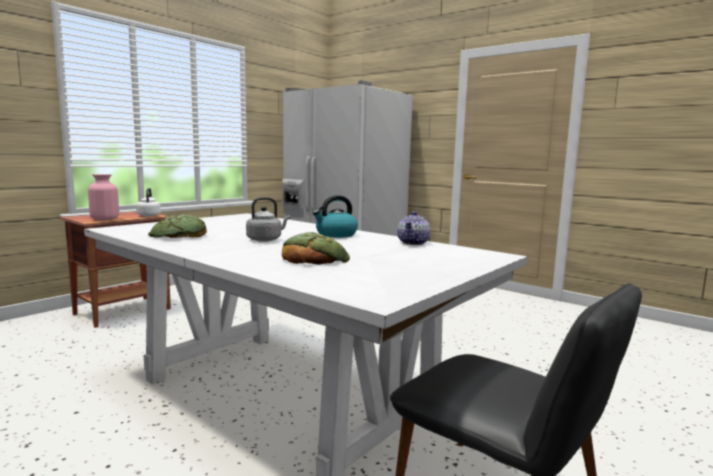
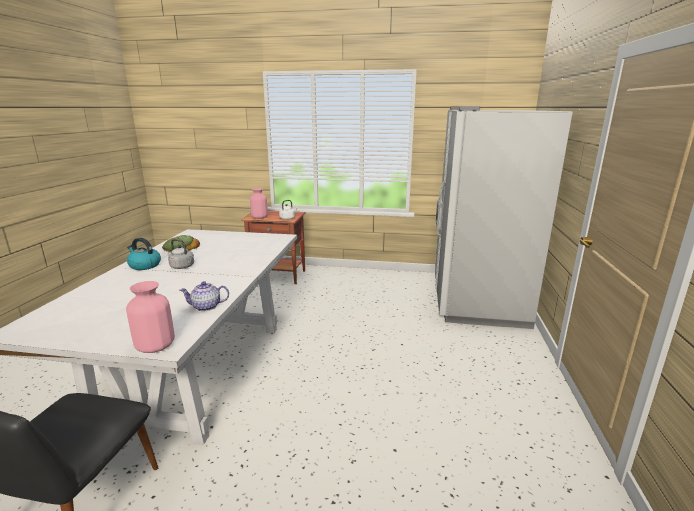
camera: 60 degrees right, 10 degrees up
bread [282,232,350,265] -> none
kettle [313,195,358,238] -> kettle moved to [127,238,161,270]
none -> pink vase [126,281,175,353]

